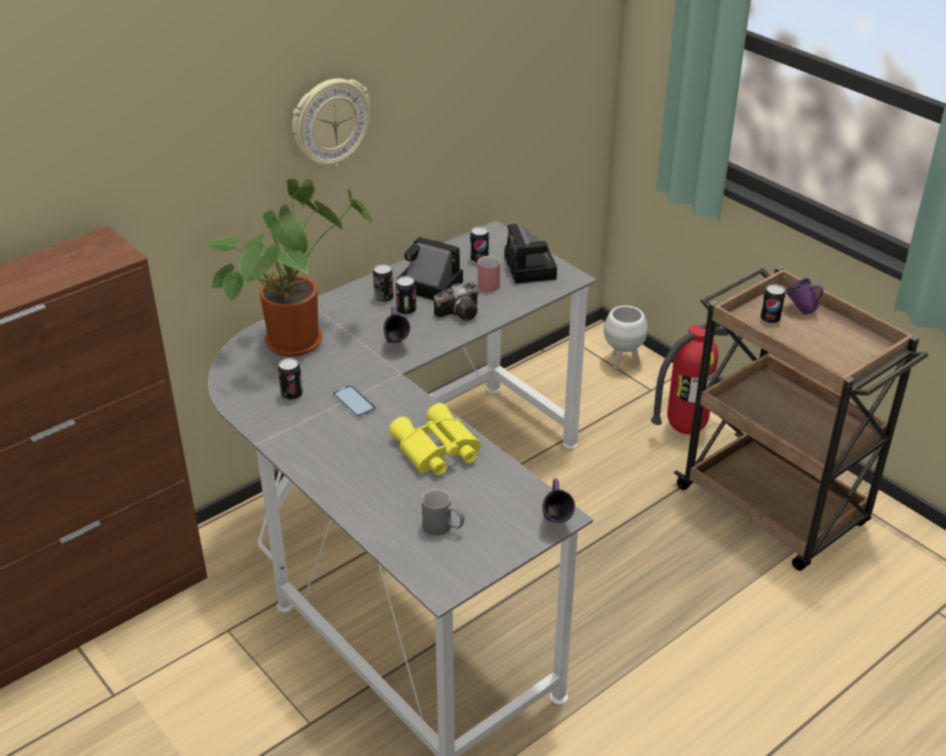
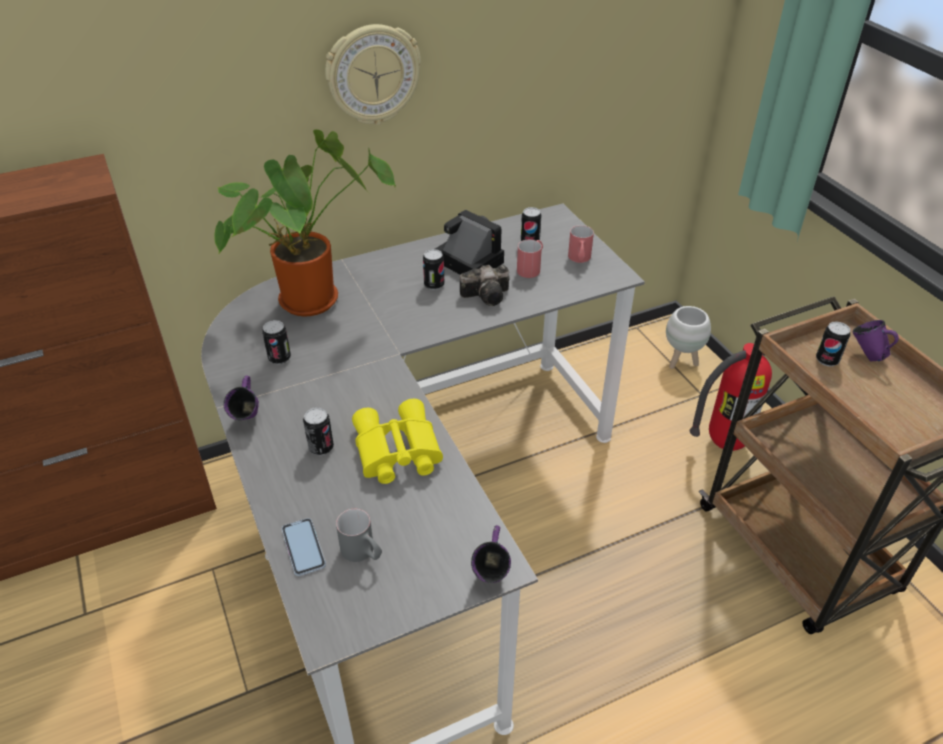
camera: 15 degrees right, 5 degrees up
phone [332,385,376,418] -> phone moved to [282,518,326,576]
can [373,264,394,303] -> can moved to [303,407,334,455]
purple mug [383,307,411,343] -> purple mug moved to [224,375,259,420]
camera [505,224,557,284] -> red mug [568,225,594,263]

